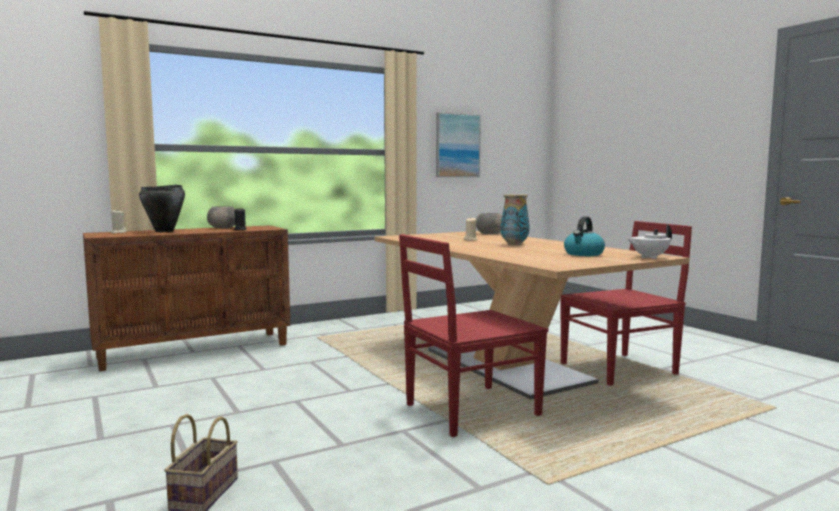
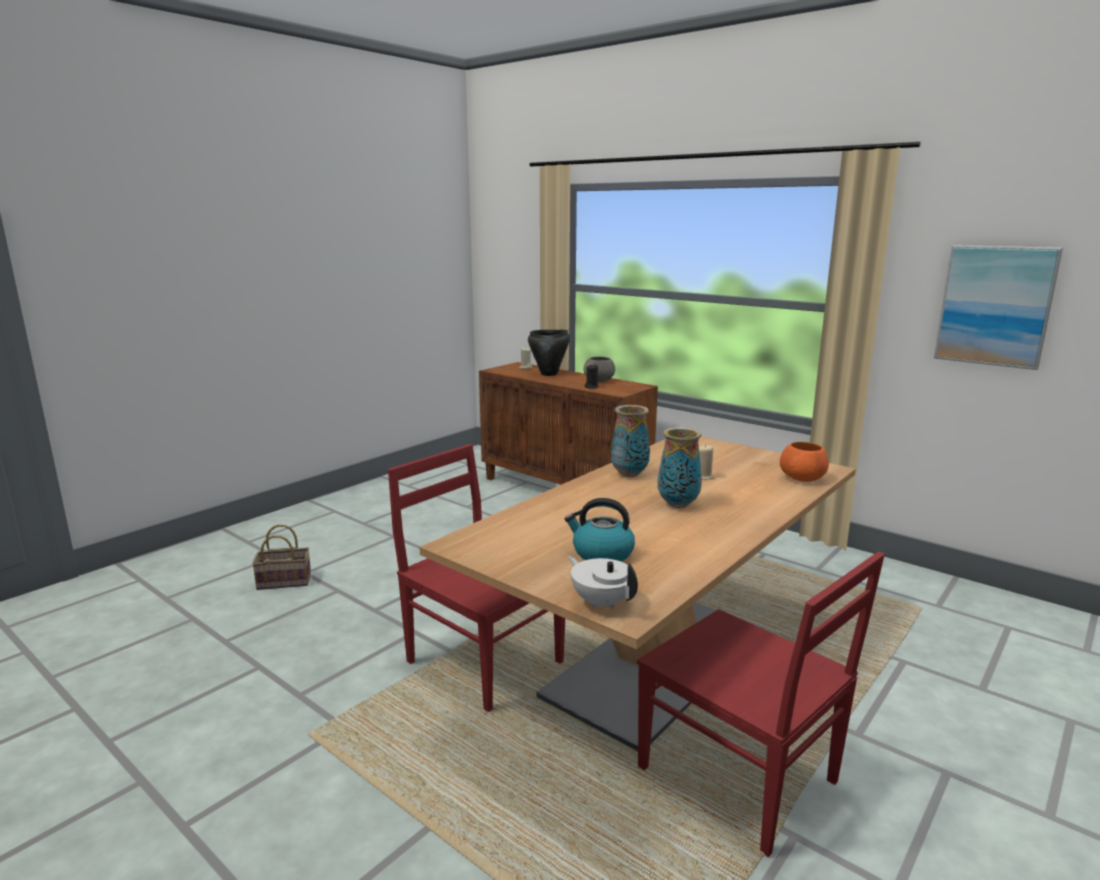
camera: 70 degrees right, 10 degrees up
grey bowl [476,213,502,234] -> orange bowl [780,442,829,482]
none -> vase [611,405,650,477]

